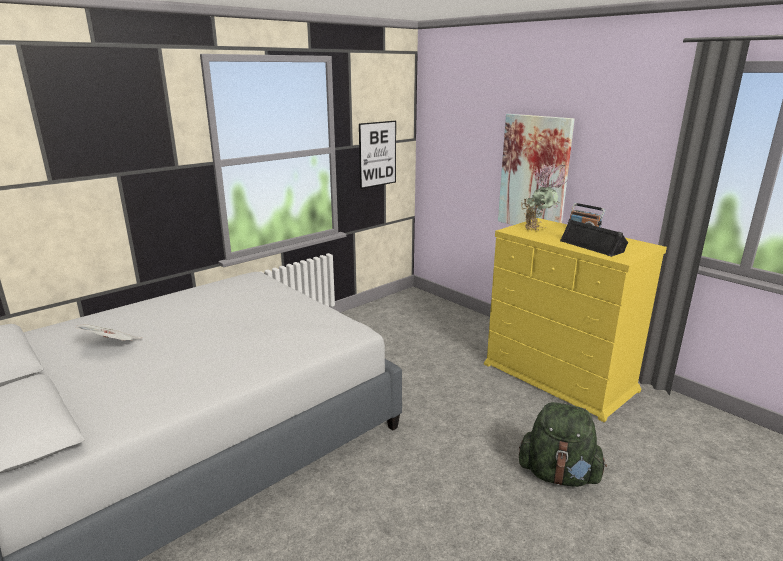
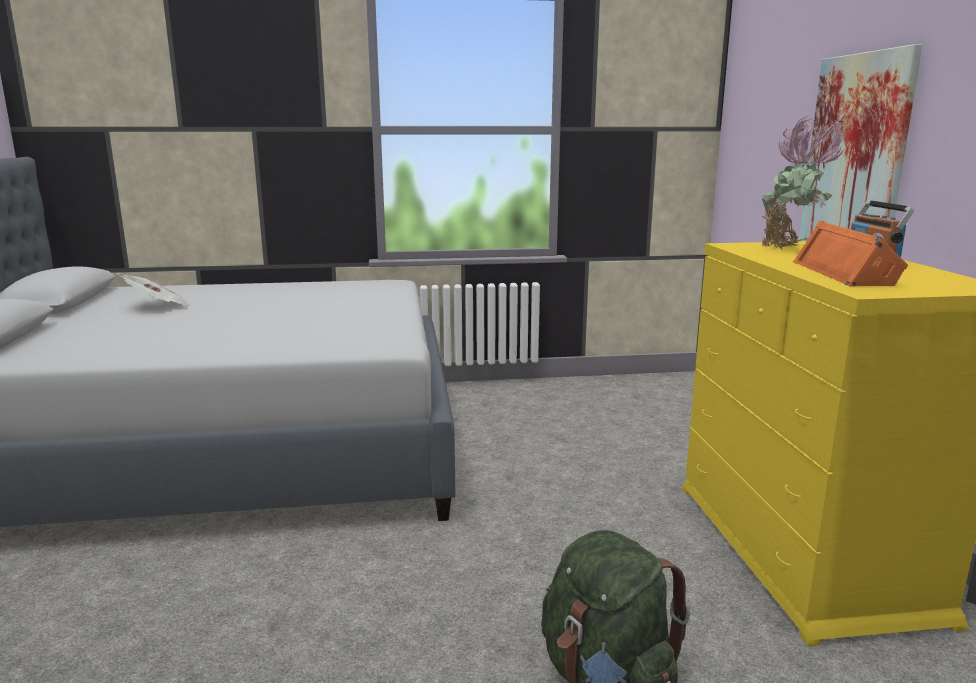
camera: 35 degrees right, 5 degrees down
picture [359,121,396,189] -> none
black speaker [560,219,628,257] -> orange speaker [793,220,908,286]

